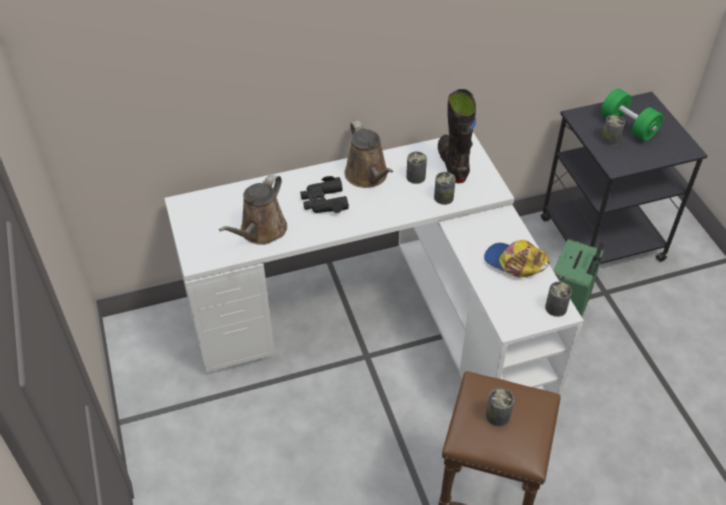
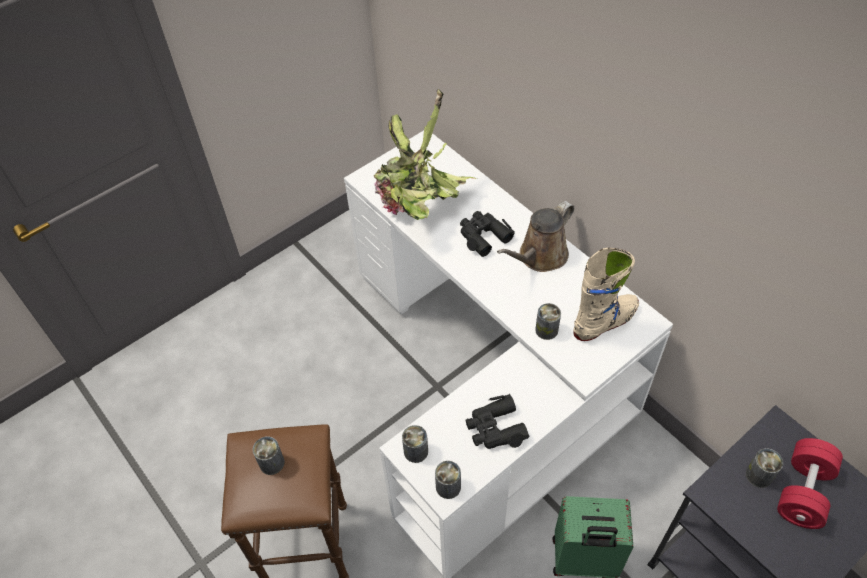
camera: 70 degrees right, 5 degrees up
brown watering can [219,174,287,245] -> potted plant [373,89,477,220]
can [406,152,427,184] -> can moved to [402,425,428,463]
black boot [438,89,476,183] -> beige boot [573,248,639,341]
cap [484,240,550,278] -> black binoculars [466,394,530,449]
green dumbbell [601,88,664,141] -> red dumbbell [777,438,843,529]

